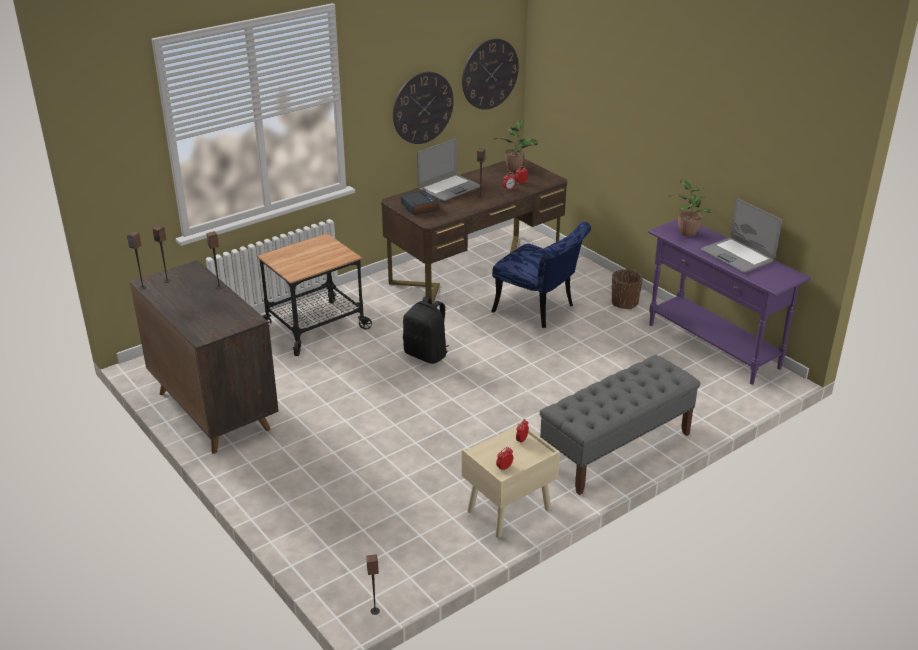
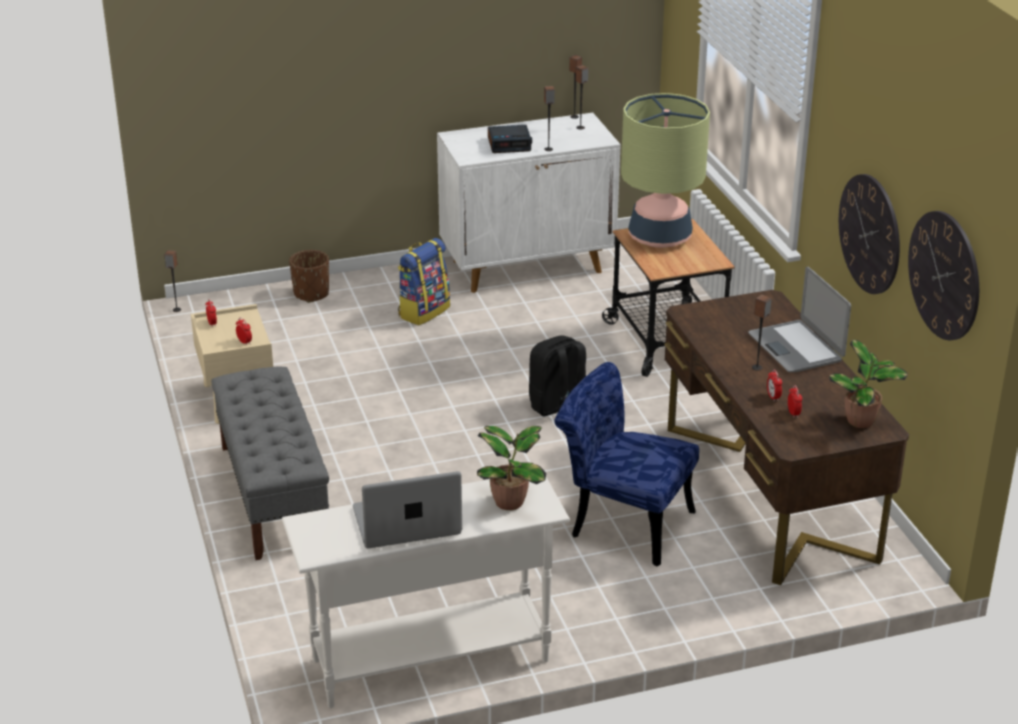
camera: 110 degrees right, 0 degrees up
brown cabinet [130,260,279,454] -> white cabinet [437,113,621,293]
alarm clock [401,190,440,215] -> alarm clock moved to [488,125,532,153]
blue chair [491,221,591,328] -> blue chair turned 60 degrees clockwise [554,362,699,566]
brown planter [612,269,643,310] -> brown planter moved to [289,250,329,303]
purple console table [648,219,811,384] -> white console table [282,477,570,708]
none -> backpack [398,238,450,325]
none -> table lamp [621,93,710,248]

